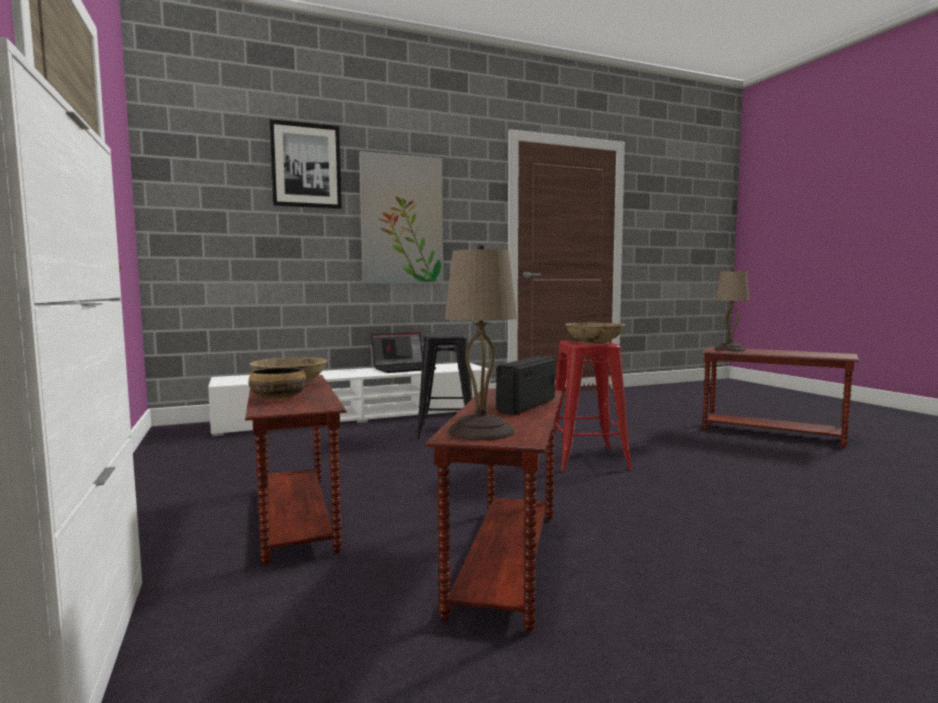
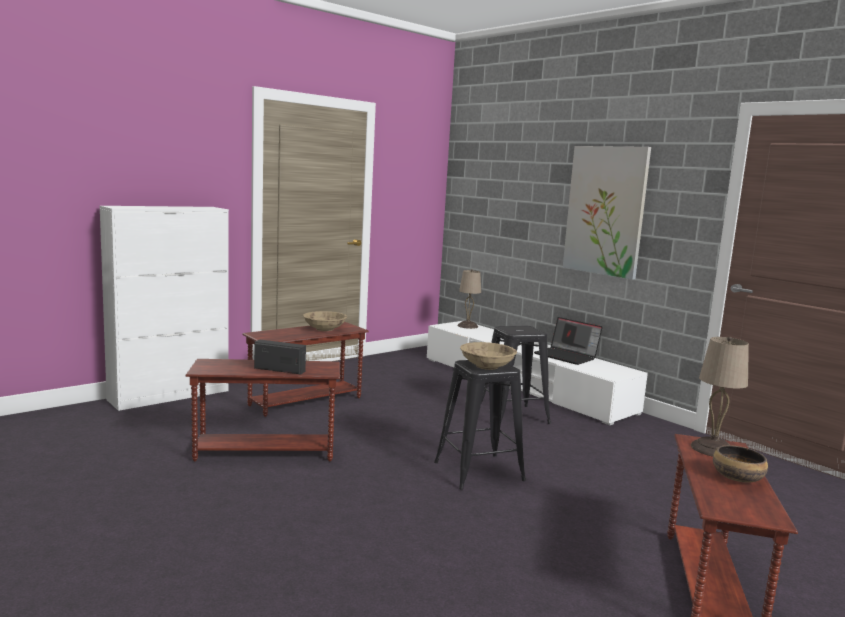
camera: 70 degrees right, 5 degrees up
bowl [248,368,306,399] -> bowl moved to [713,445,768,483]
picture [269,119,342,209] -> none
beige table lamp [445,244,517,441] -> beige table lamp moved to [457,269,481,329]
red stool [554,341,633,472] -> black stool [434,360,526,490]

